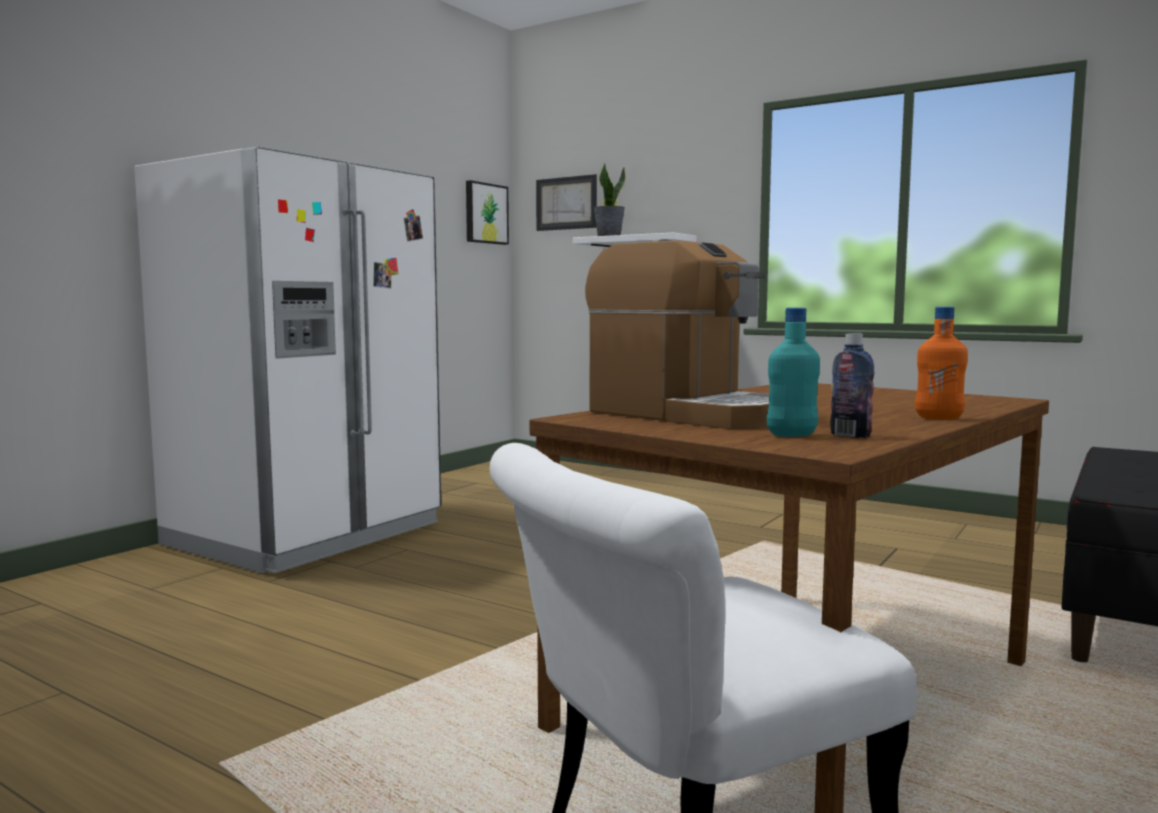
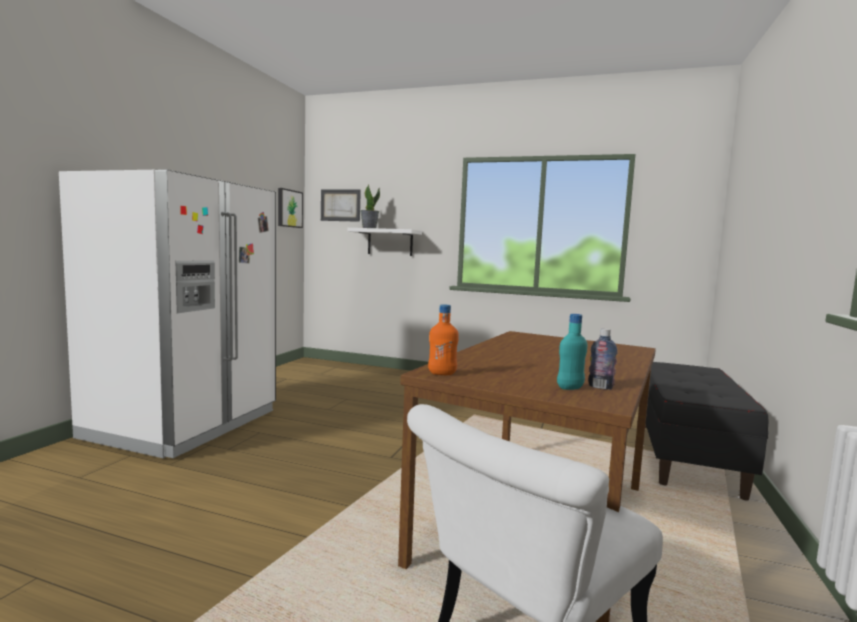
camera: 15 degrees left, 0 degrees up
coffee machine [585,239,769,429] -> none
orange bottle [915,307,968,420] -> orange bottle moved to [428,304,459,375]

